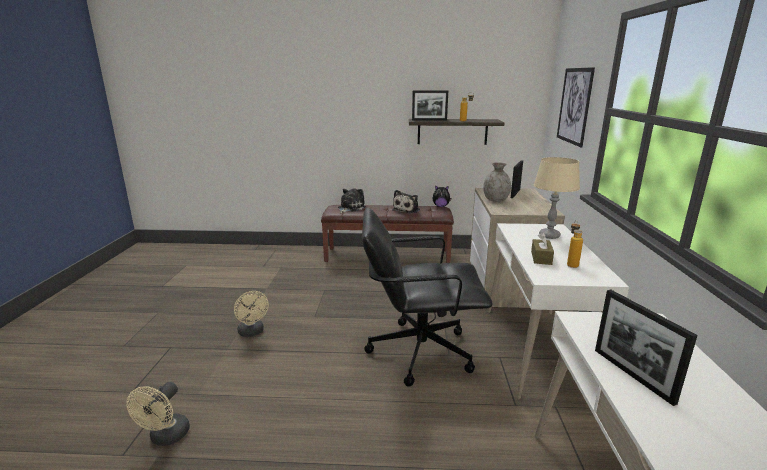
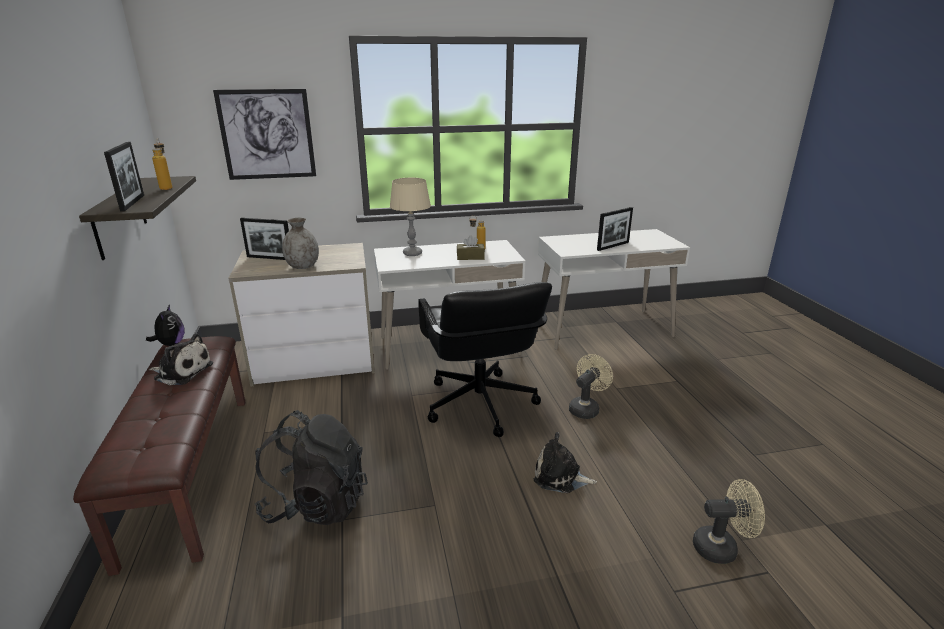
camera: 105 degrees left, 5 degrees up
beige fan [234,291,269,337] -> beige fan moved to [569,354,613,419]
plush toy [338,188,366,213] -> plush toy moved to [534,432,597,493]
none -> black backpack [255,410,368,525]

